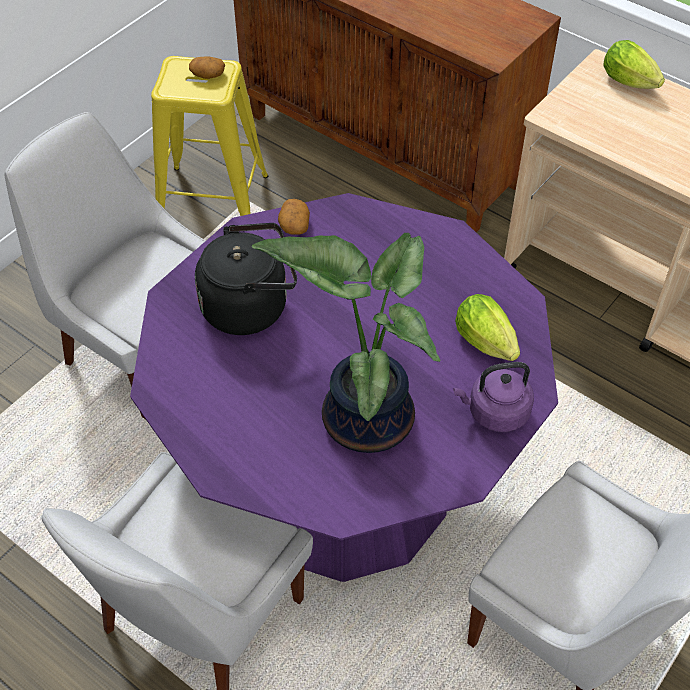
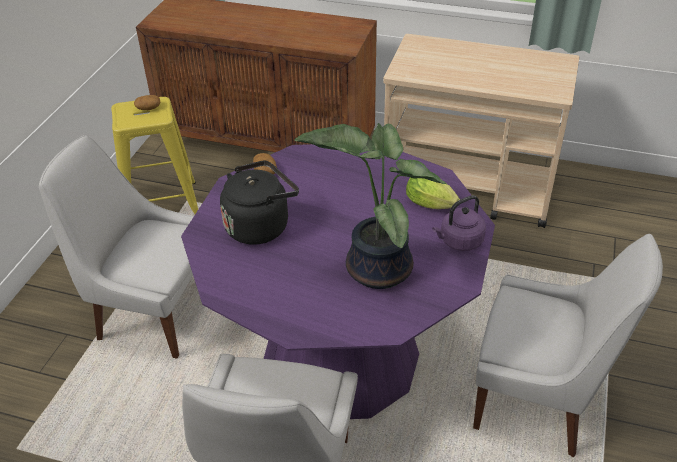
camera: 20 degrees left, 10 degrees down
lettuce [603,40,665,89] -> none

